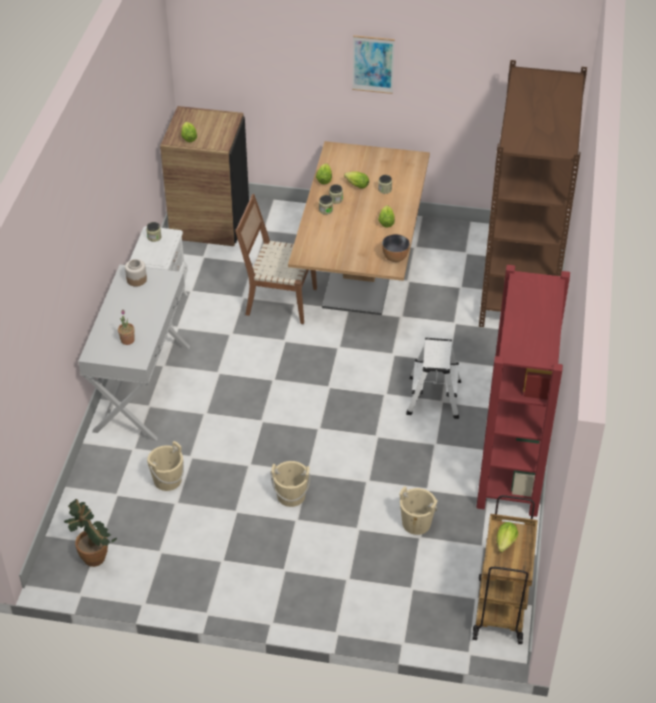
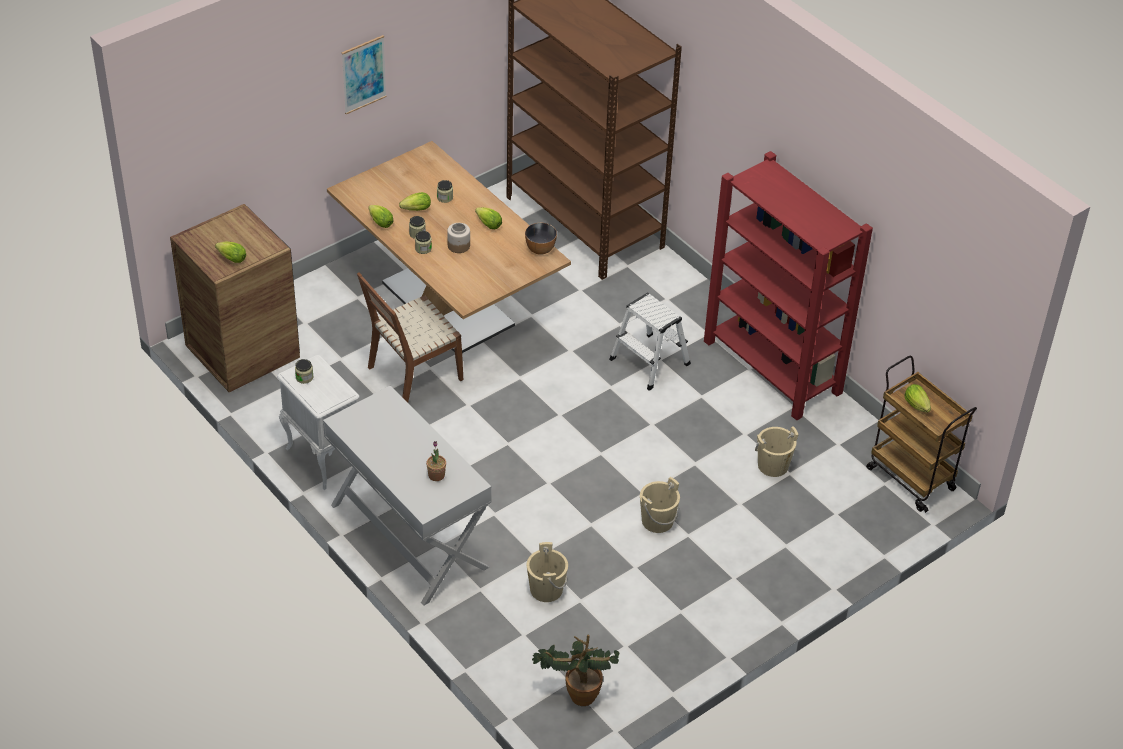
camera: 50 degrees left, 0 degrees up
jar [125,259,147,287] -> jar moved to [447,223,470,253]

